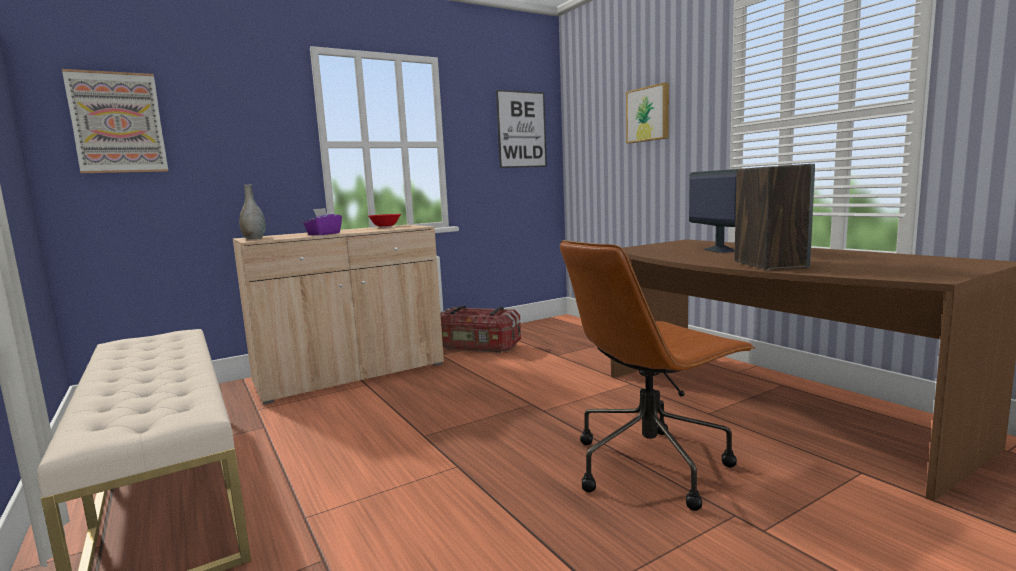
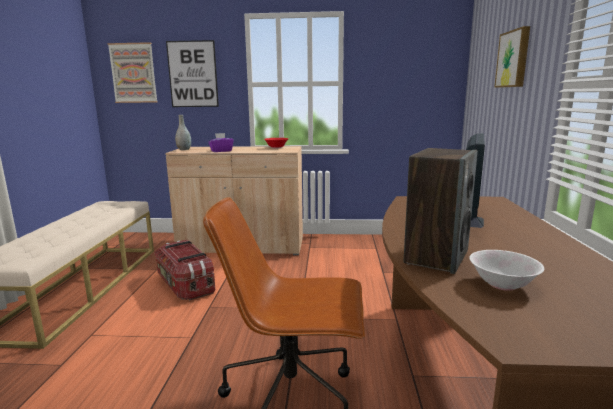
camera: 35 degrees right, 5 degrees up
storage box [440,306,521,353] -> storage box moved to [154,240,215,300]
picture [496,90,547,168] -> picture moved to [166,40,219,107]
none -> white bowl [469,250,544,291]

